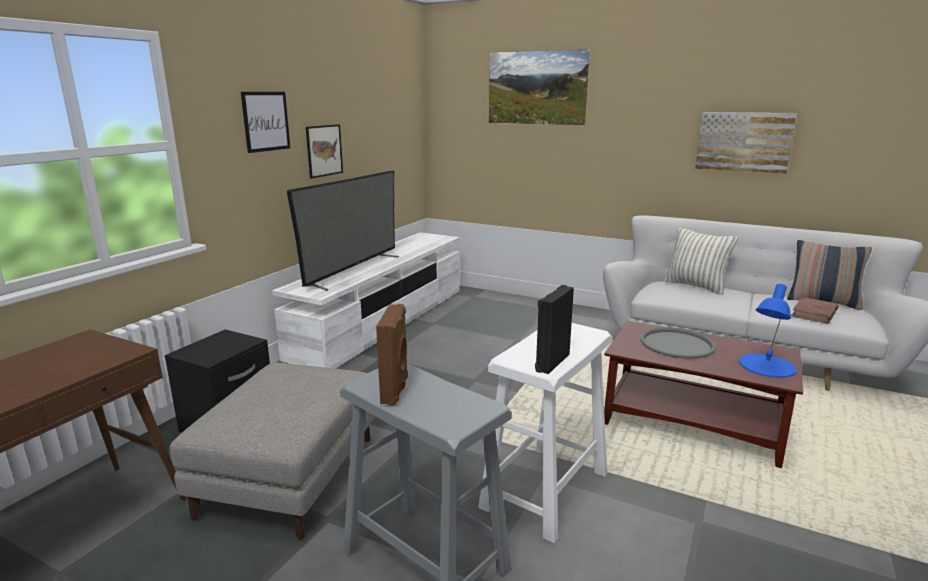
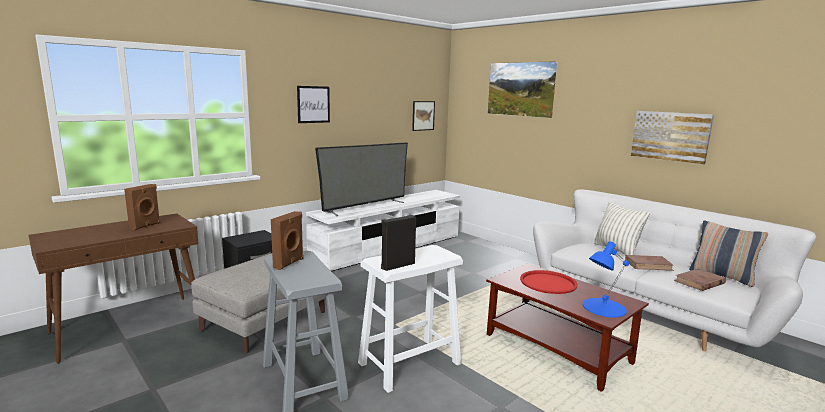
camera: 20 degrees right, 5 degrees down
picture [306,124,343,178] -> picture moved to [412,101,435,131]
grey tray [640,327,716,359] -> red tray [520,270,578,294]
none -> brown speaker [124,184,160,230]
none -> brown book [625,255,674,271]

